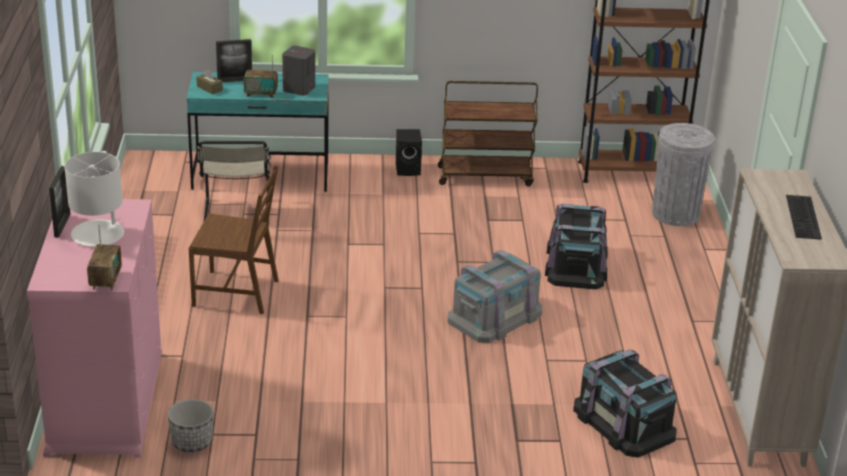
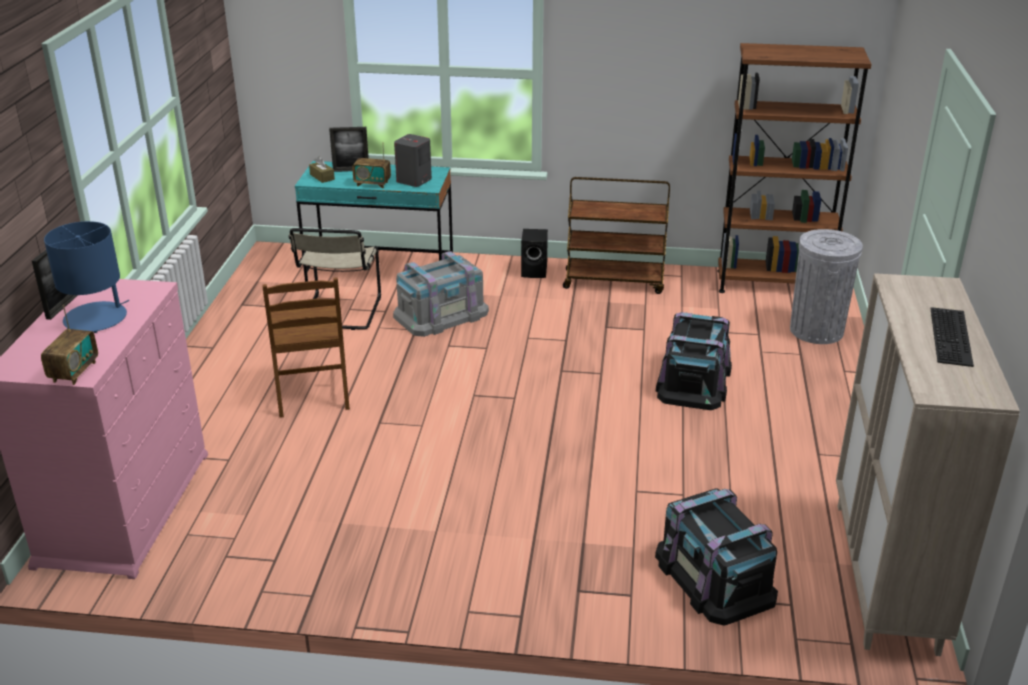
camera: 10 degrees right, 0 degrees up
white table lamp [64,152,124,247] -> blue table lamp [44,221,129,333]
planter [168,399,213,452] -> none
brown chair [189,165,279,314] -> brown chair turned 60 degrees clockwise [262,277,350,418]
grey storage box [448,250,542,343] -> grey storage box moved to [393,251,489,337]

